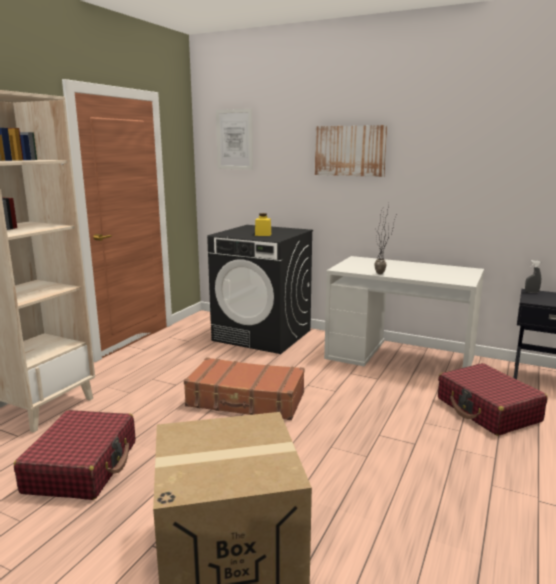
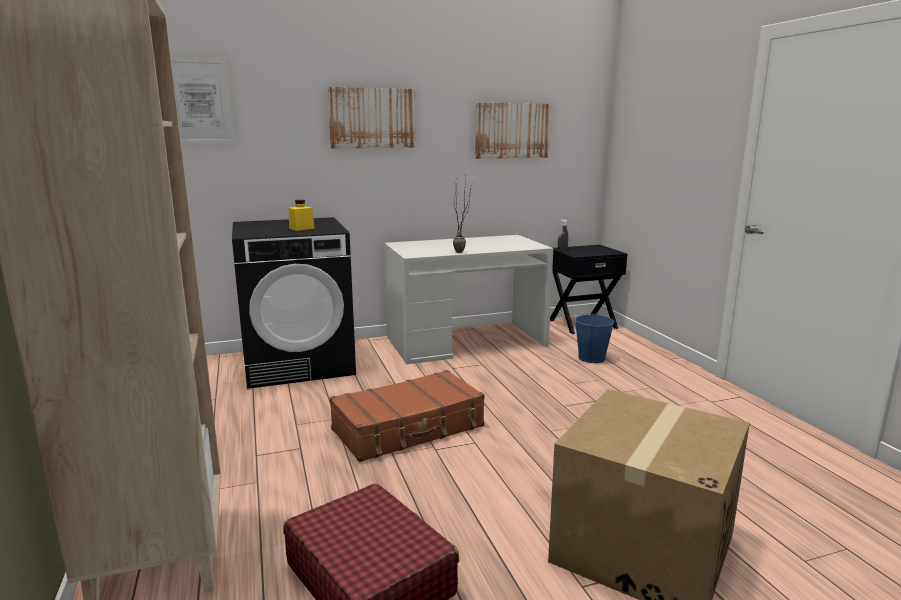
camera: 45 degrees left, 0 degrees up
red suitcase [438,363,548,436] -> blue bucket [575,313,614,363]
none -> picture [475,103,551,159]

